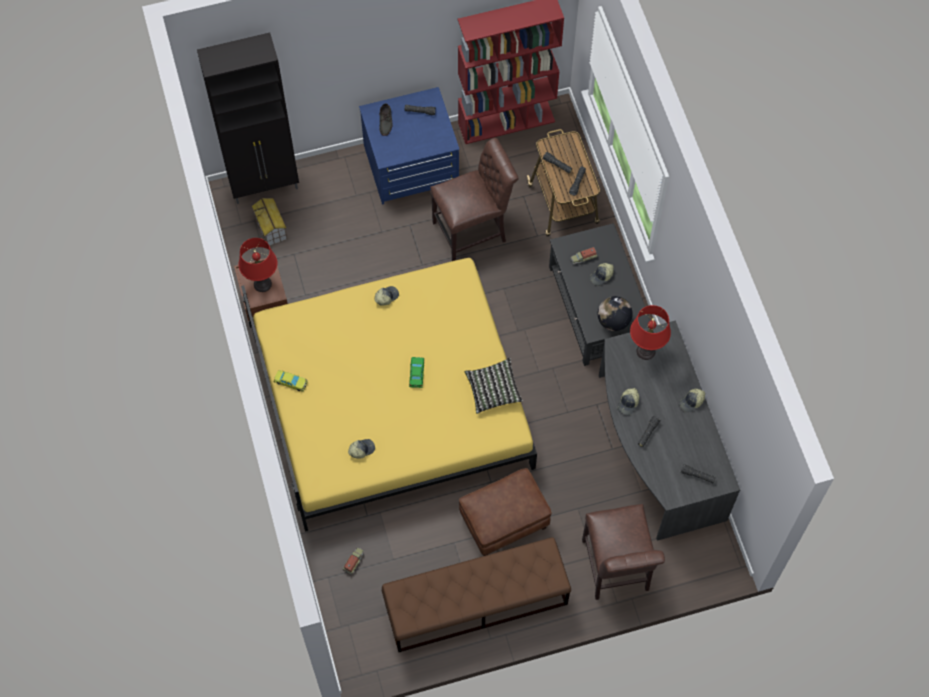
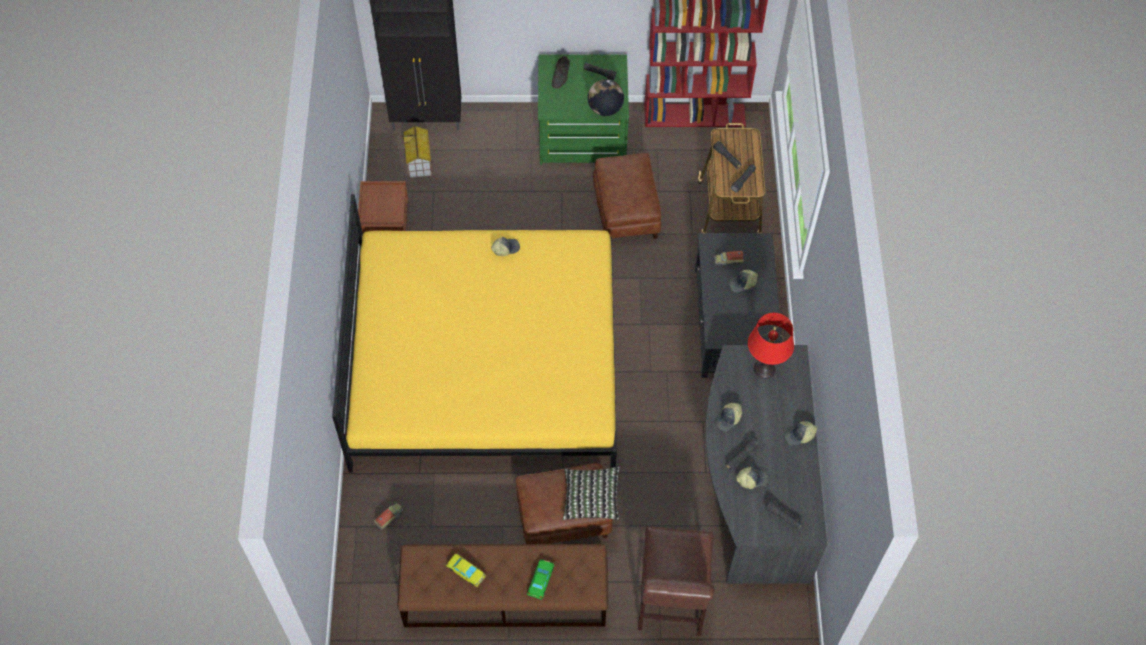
camera: 15 degrees right, 5 degrees down
red table lamp [239,238,277,292] -> none
yellow toy car [273,370,308,392] -> yellow toy car moved to [446,553,486,587]
cap [348,439,375,459] -> cap moved to [736,467,768,489]
blue dresser [359,87,460,205] -> green dresser [538,54,629,165]
green toy car [409,357,424,388] -> green toy car moved to [527,559,554,600]
brown chair [430,138,519,261] -> brown ottoman [593,153,661,239]
pillow [464,358,523,414] -> pillow moved to [563,466,620,520]
globe [598,296,633,331] -> globe moved to [588,79,624,116]

